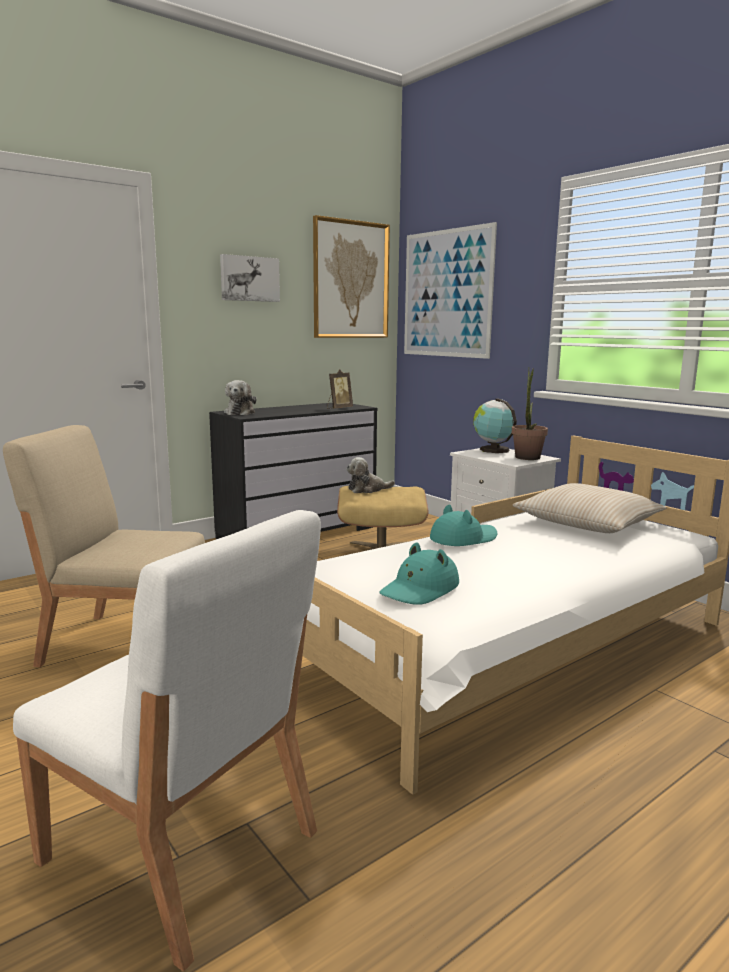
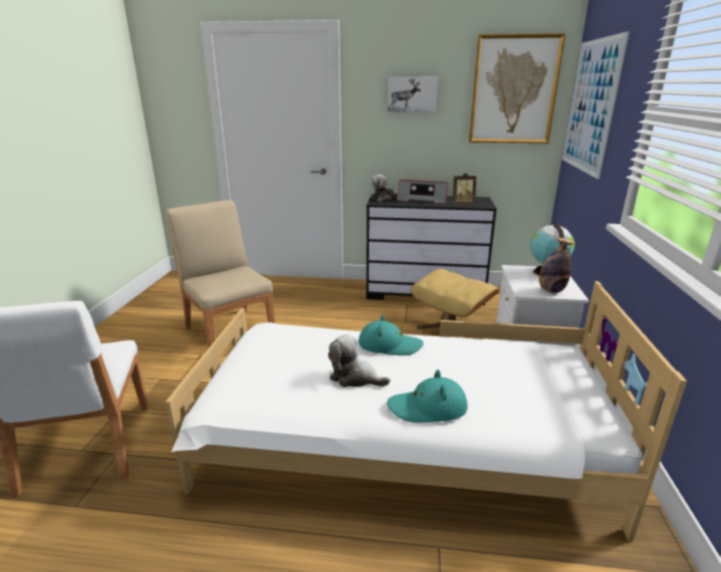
camera: 45 degrees right, 10 degrees up
plush toy [346,457,395,493] -> plush toy moved to [328,334,390,387]
turquoise hat [379,542,459,605] -> turquoise hat moved to [387,370,468,423]
potted plant [512,367,548,460] -> bottle [539,238,574,293]
beige pillow [513,483,667,533] -> none
none -> radio [396,180,447,204]

